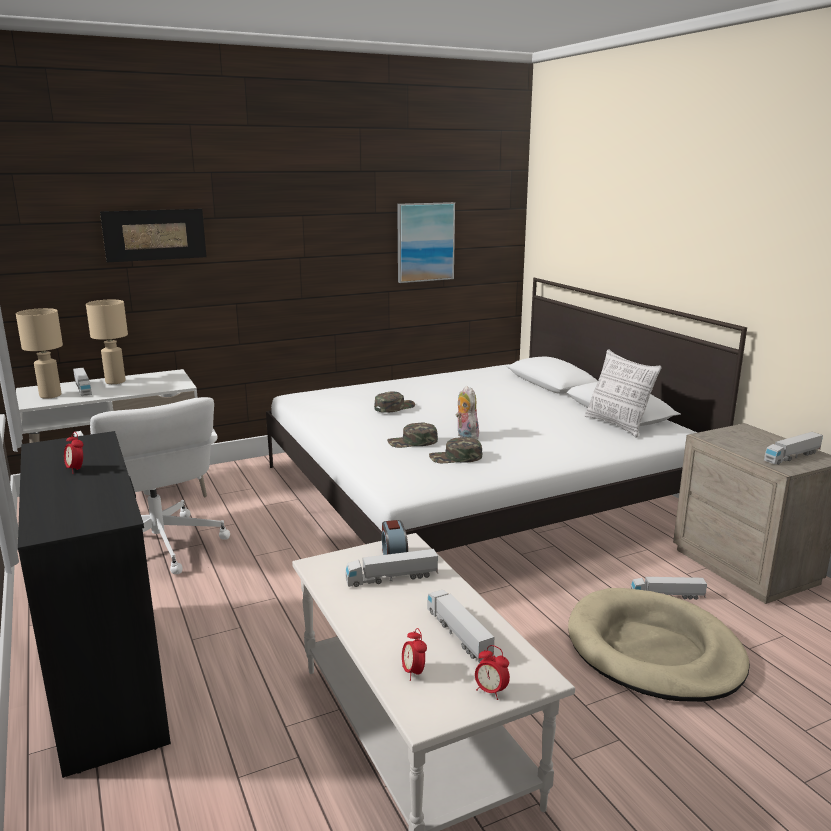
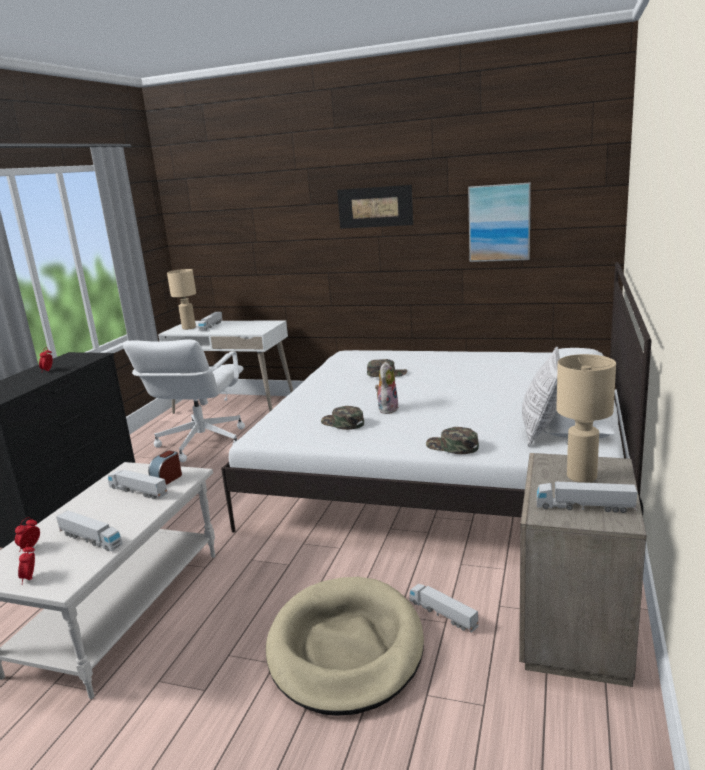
camera: 45 degrees right, 0 degrees up
beige table lamp [86,300,128,384] -> beige table lamp moved to [556,354,616,483]
picture [100,209,206,262] -> picture moved to [337,185,414,229]
green cap [387,422,438,448] -> green cap moved to [426,427,479,454]
toy truck [427,590,494,663] -> toy truck turned 105 degrees clockwise [56,510,123,551]

